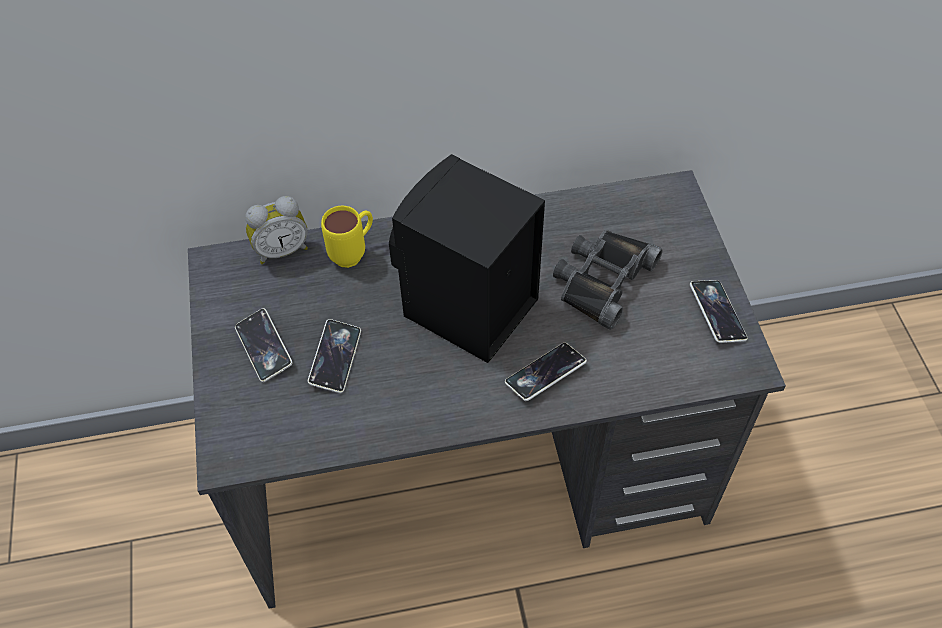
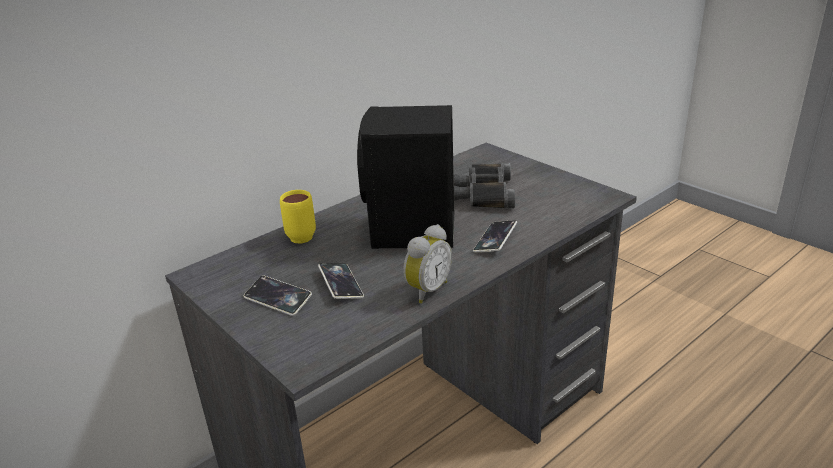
camera: 30 degrees left, 25 degrees down
alarm clock [245,196,308,264] -> alarm clock moved to [403,224,452,303]
phone [690,280,748,343] -> none

